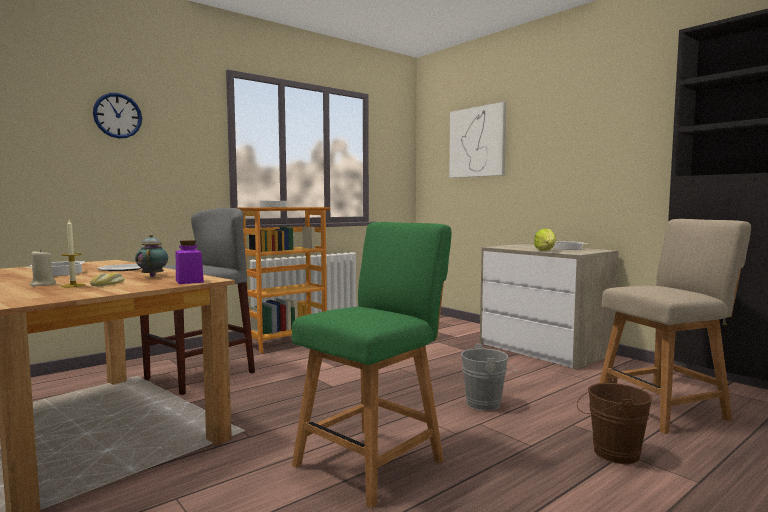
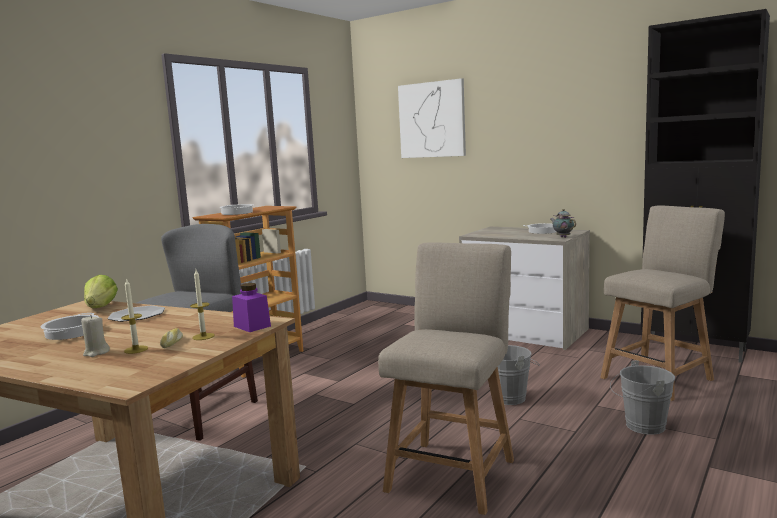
camera: 15 degrees left, 5 degrees up
wall clock [93,93,142,139] -> none
teapot [135,234,168,277] -> teapot moved to [550,209,576,238]
green chair [292,222,452,508] -> beige chair [378,242,514,515]
lettuce [534,228,556,251] -> lettuce moved to [84,275,118,308]
brown bucket [577,377,653,464] -> grey bucket [610,360,675,435]
none -> candle [190,270,215,340]

